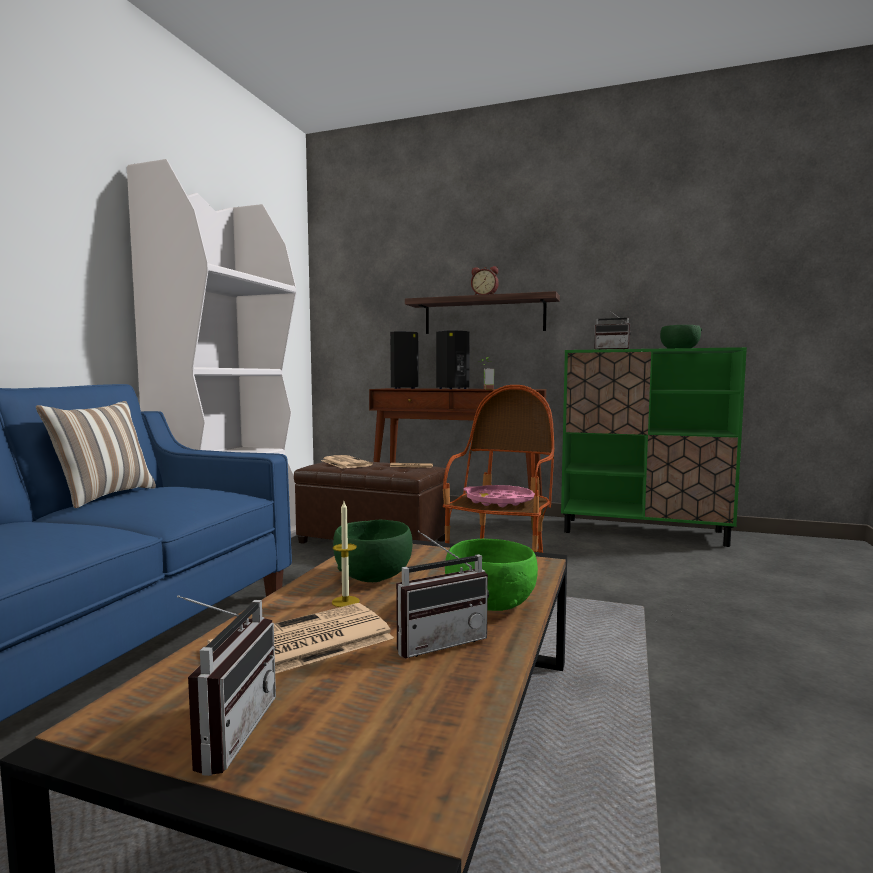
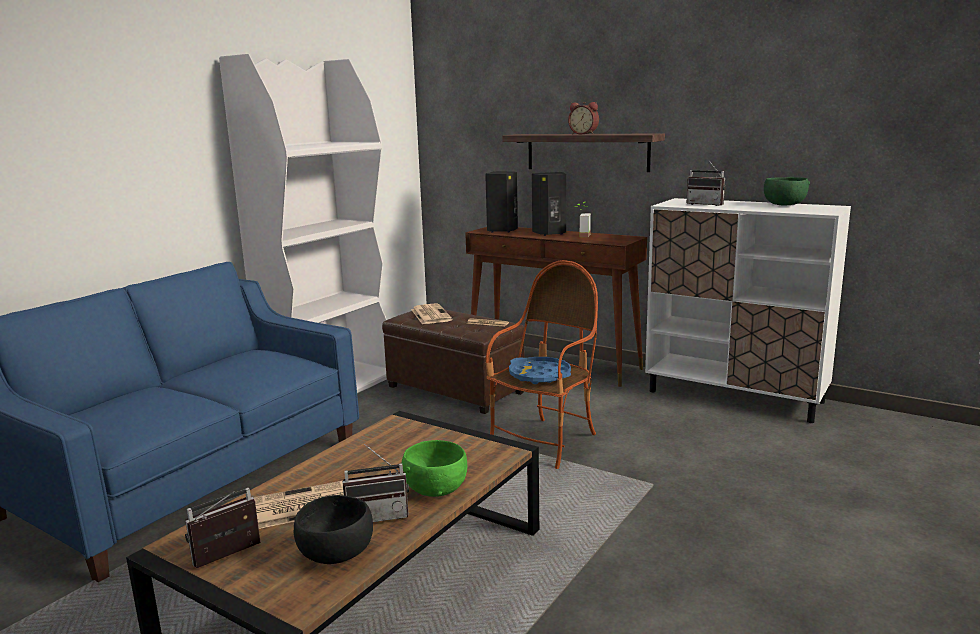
camera: 15 degrees right, 10 degrees up
pillow [36,401,156,508] -> none
radio [177,595,276,776] -> radio turned 150 degrees counterclockwise [185,488,261,568]
candle [332,501,360,607] -> none
green bowl [333,520,413,582] -> none
pink tray [464,485,535,507] -> blue tray [509,357,571,384]
green cabinet [561,347,747,547] -> white cabinet [645,198,851,423]
none -> black bowl [294,495,373,564]

